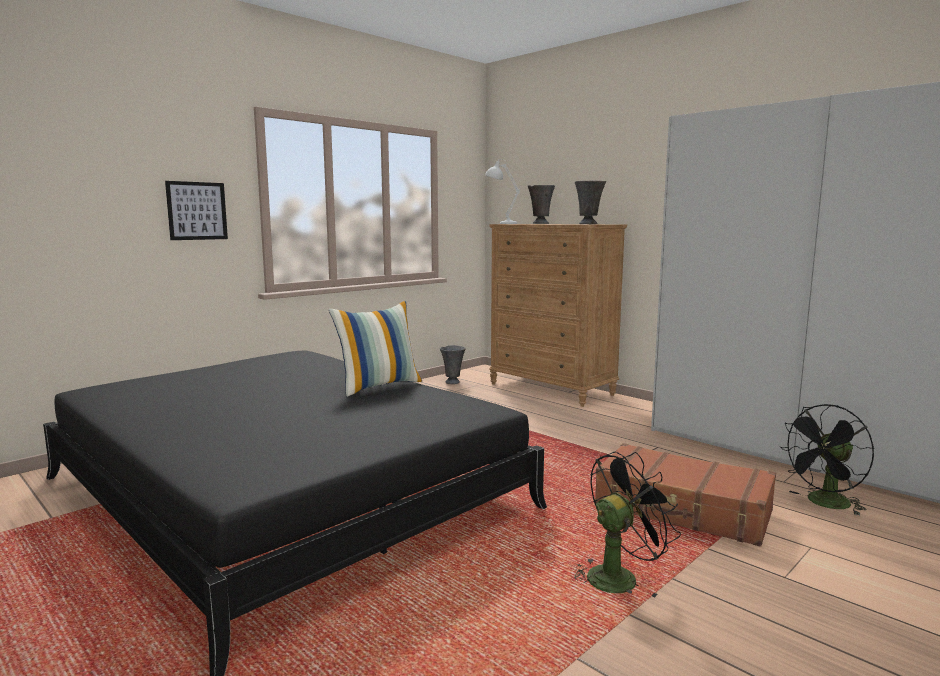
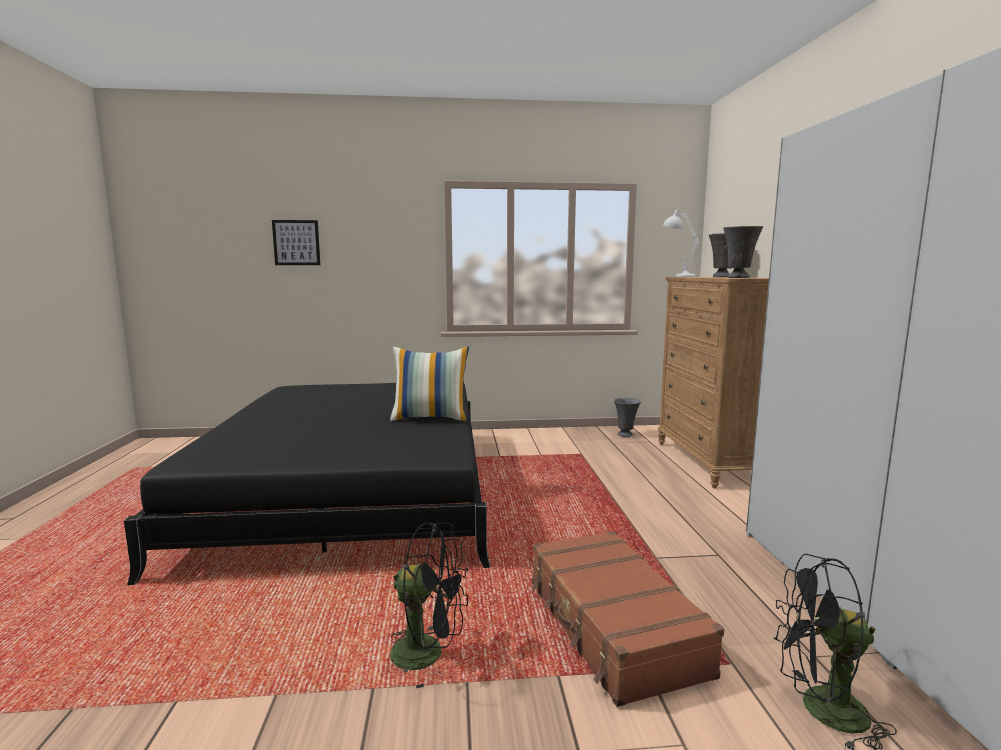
camera: 40 degrees right, 0 degrees up
picture [165,181,228,240] -> picture moved to [272,220,320,265]

